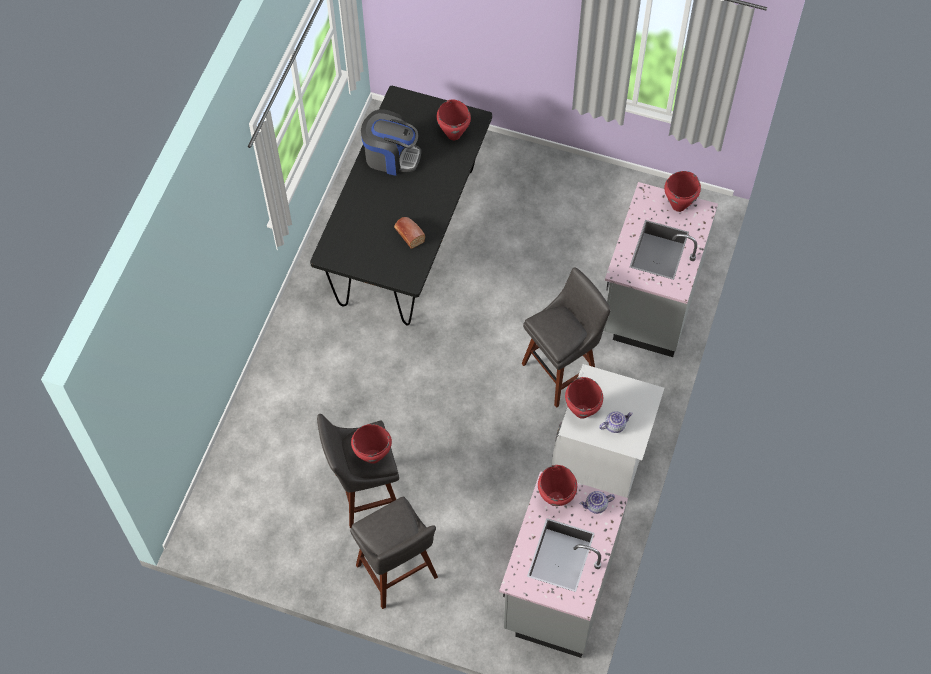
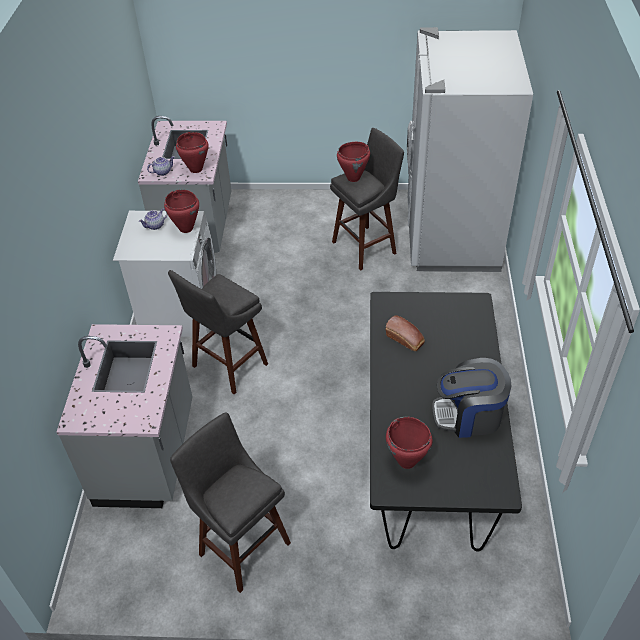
camera: 165 degrees right, 15 degrees down
grey stool [350,496,438,609] -> grey stool moved to [170,413,291,593]
red cooking pot [664,171,701,212] -> none
none -> white fridge [407,27,533,272]

